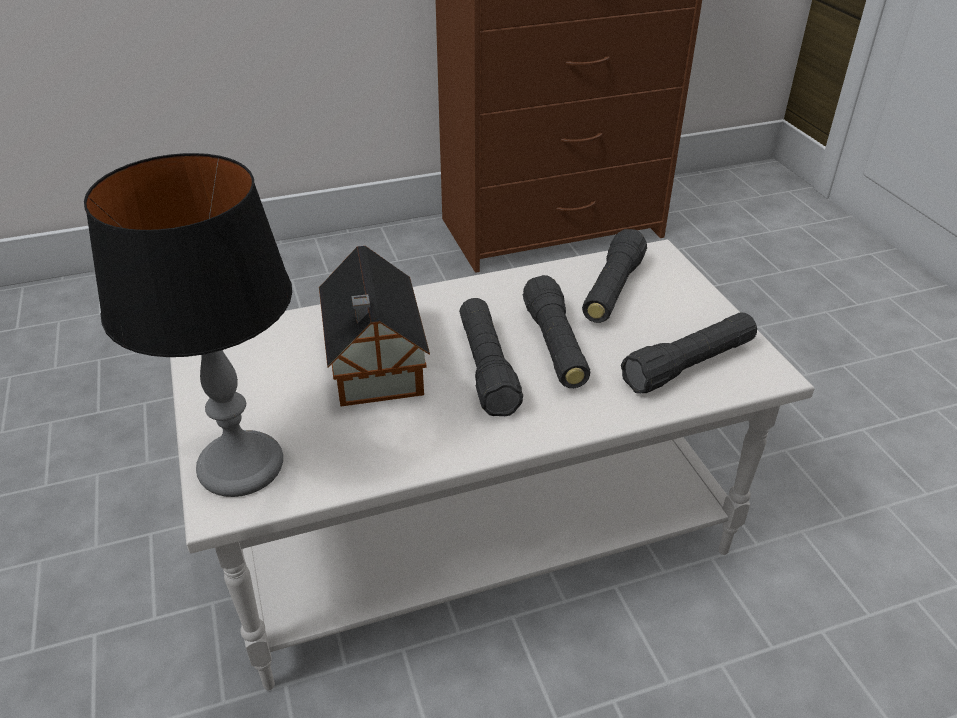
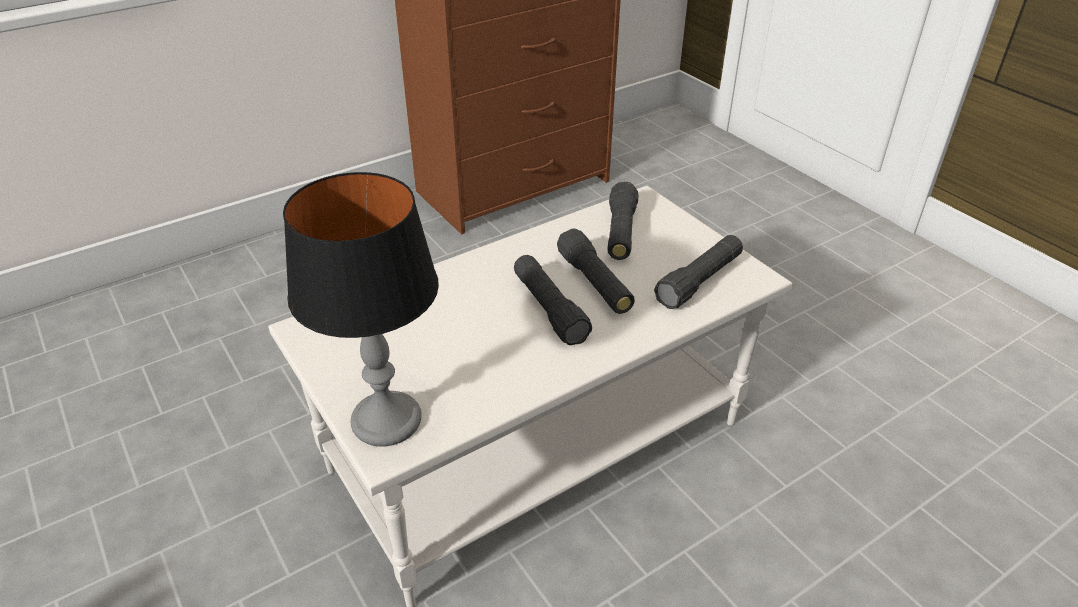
camera: 15 degrees left, 0 degrees up
toy house [319,246,430,407] -> none

